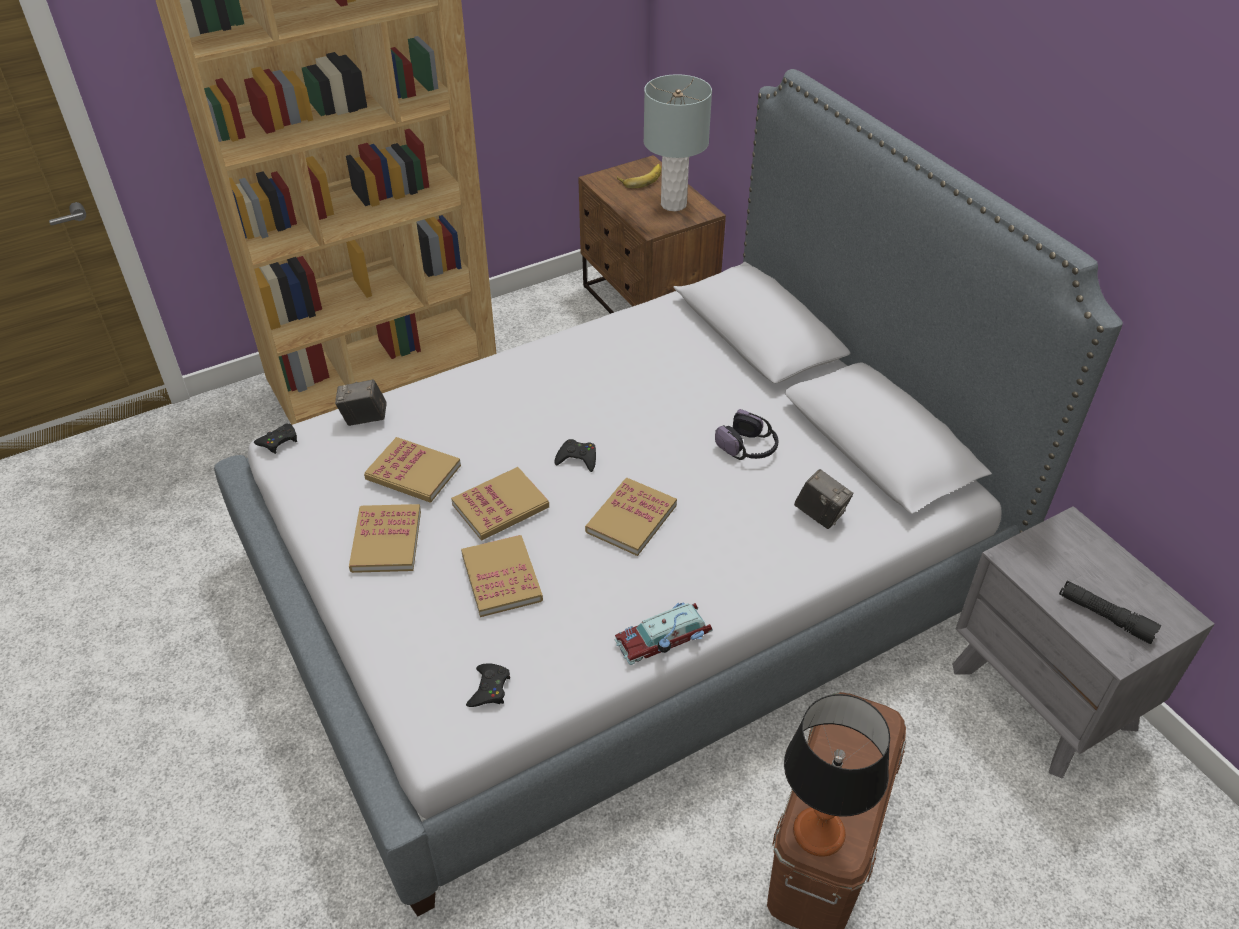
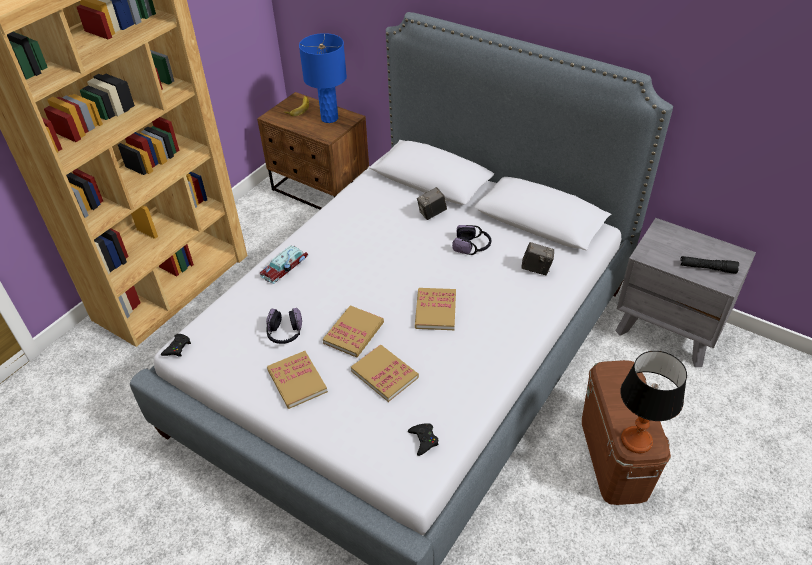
camera: 25 degrees left, 0 degrees up
camera [335,379,387,426] -> camera moved to [417,187,447,220]
book [364,437,461,502] -> headphones [266,308,302,344]
black game controller [554,439,596,472] -> none
toy car [615,603,713,665] -> toy car moved to [260,245,308,284]
grey table lamp [644,74,712,211] -> blue table lamp [299,33,347,123]

